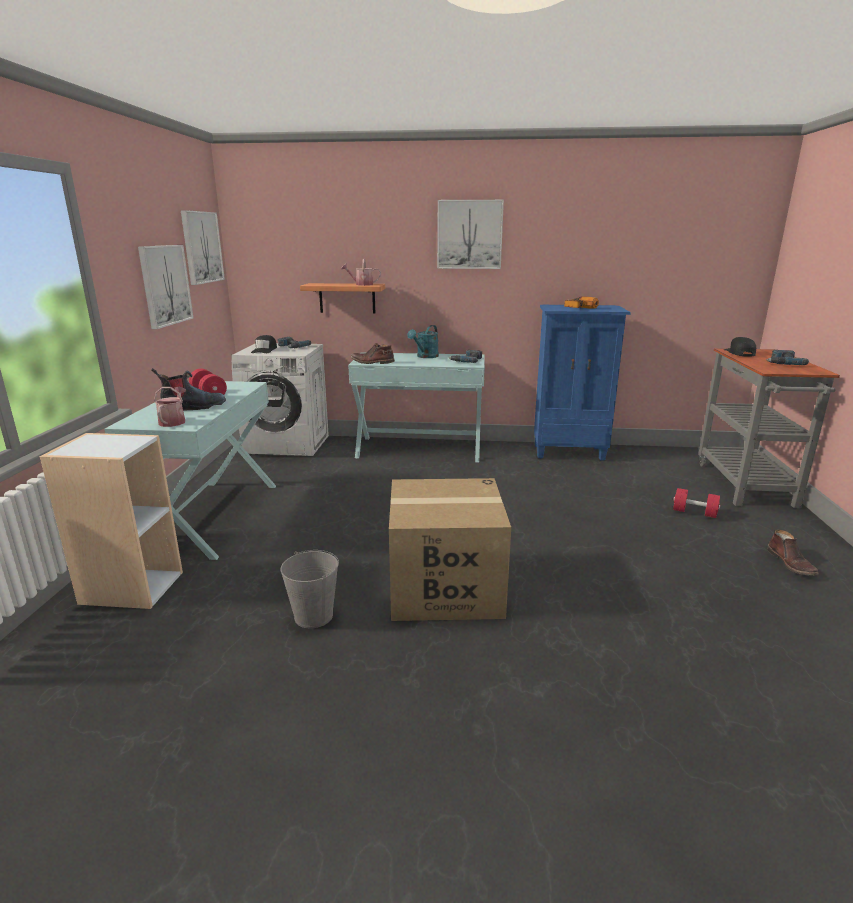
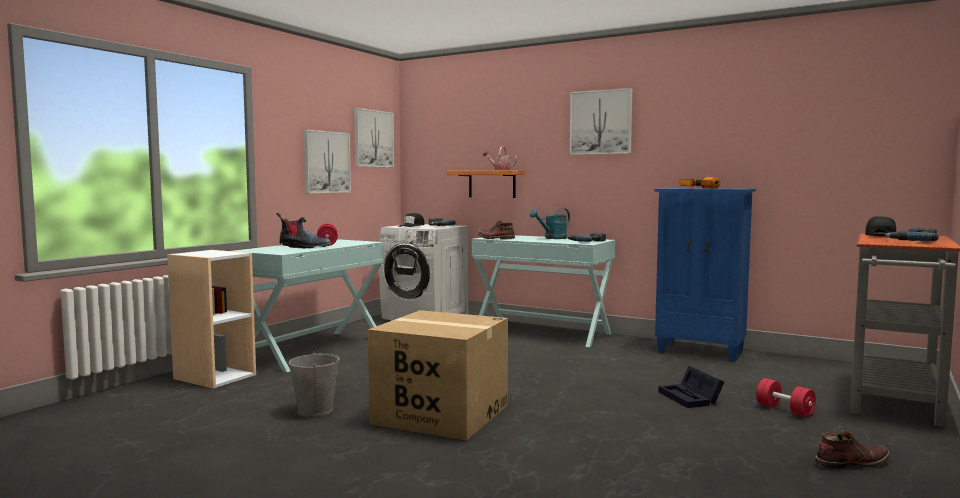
camera: 25 degrees right, 15 degrees down
watering can [154,387,186,427] -> none
brown boot [767,530,818,575] -> brown boot turned 120 degrees counterclockwise [815,431,890,469]
none -> black storage box [658,366,724,408]

